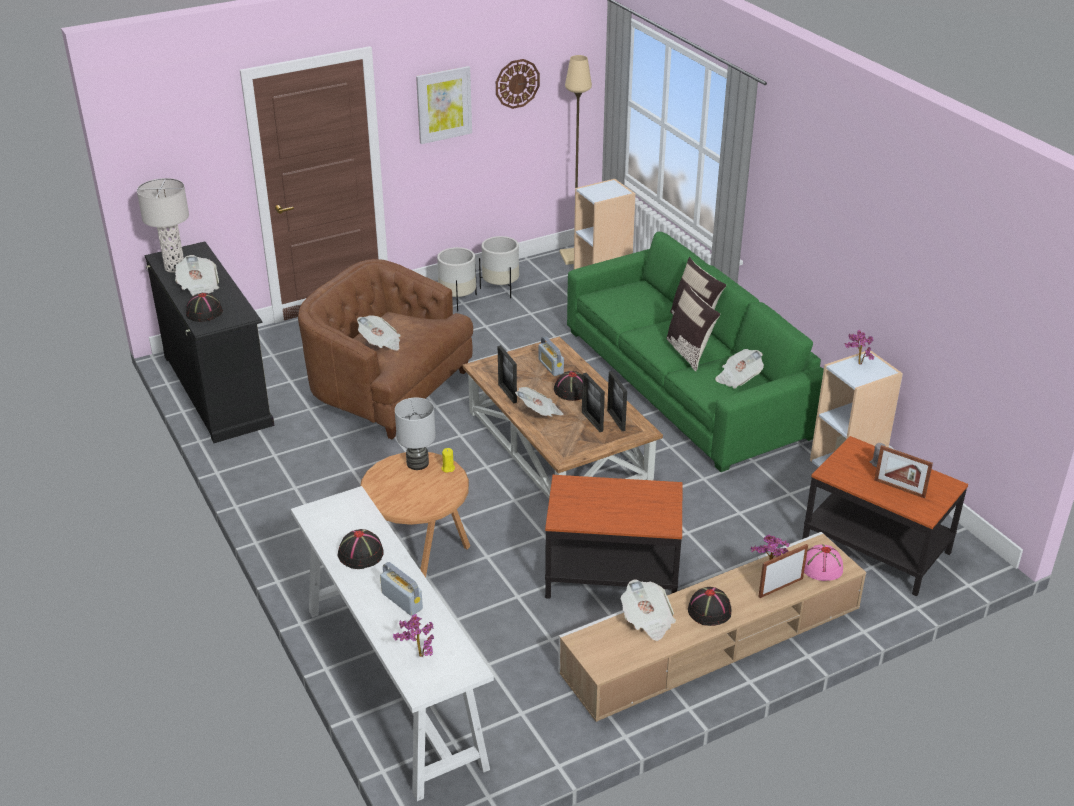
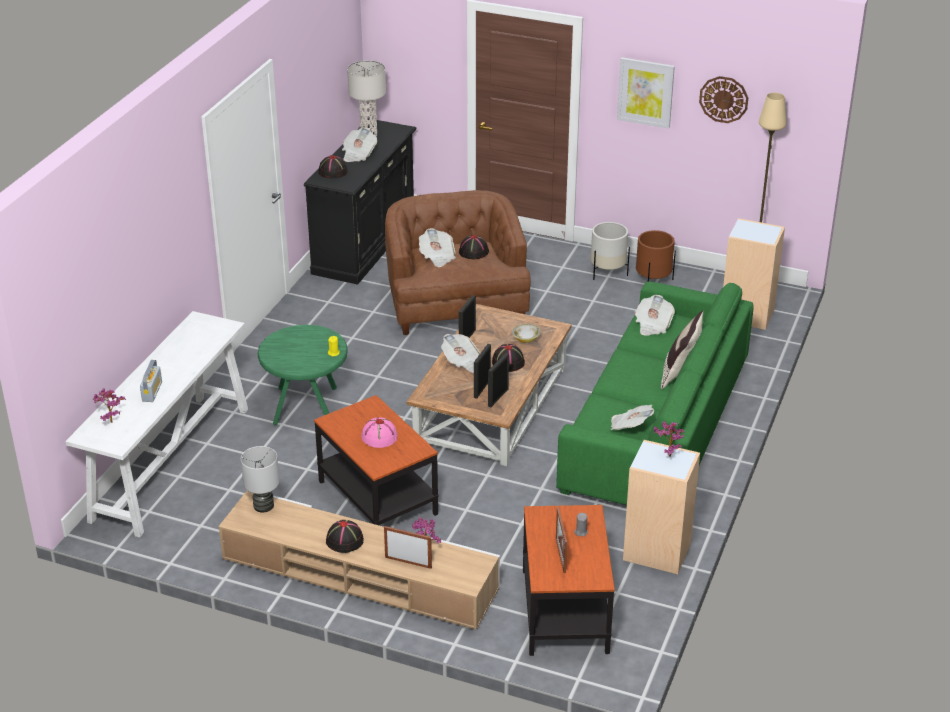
camera: 50 degrees right, 0 degrees up
black hat [338,529,384,569] -> black hat moved to [459,235,489,259]
brown side table [360,452,470,577] -> green side table [258,325,348,425]
grey table lamp [395,397,436,470] -> grey table lamp moved to [241,446,279,512]
white planter [479,236,519,298] -> brown planter [636,230,676,282]
radio [539,336,564,376] -> bowl [512,324,541,343]
newspaper [621,579,676,641] -> newspaper moved to [635,295,675,336]
pillow [666,283,720,371] -> none
pink hat [804,544,843,581] -> pink hat moved to [361,417,397,448]

